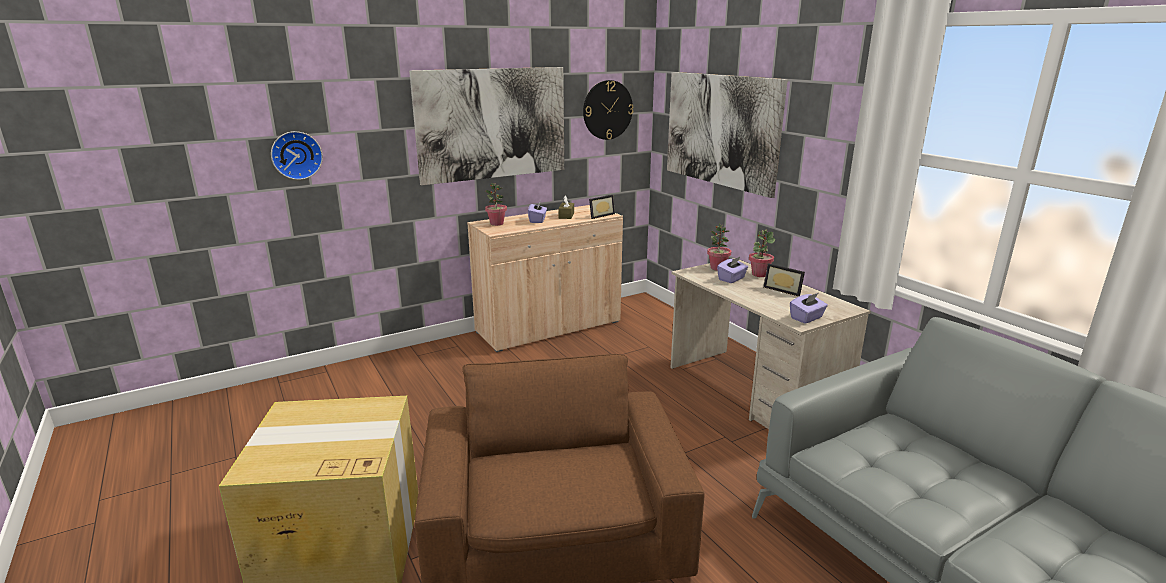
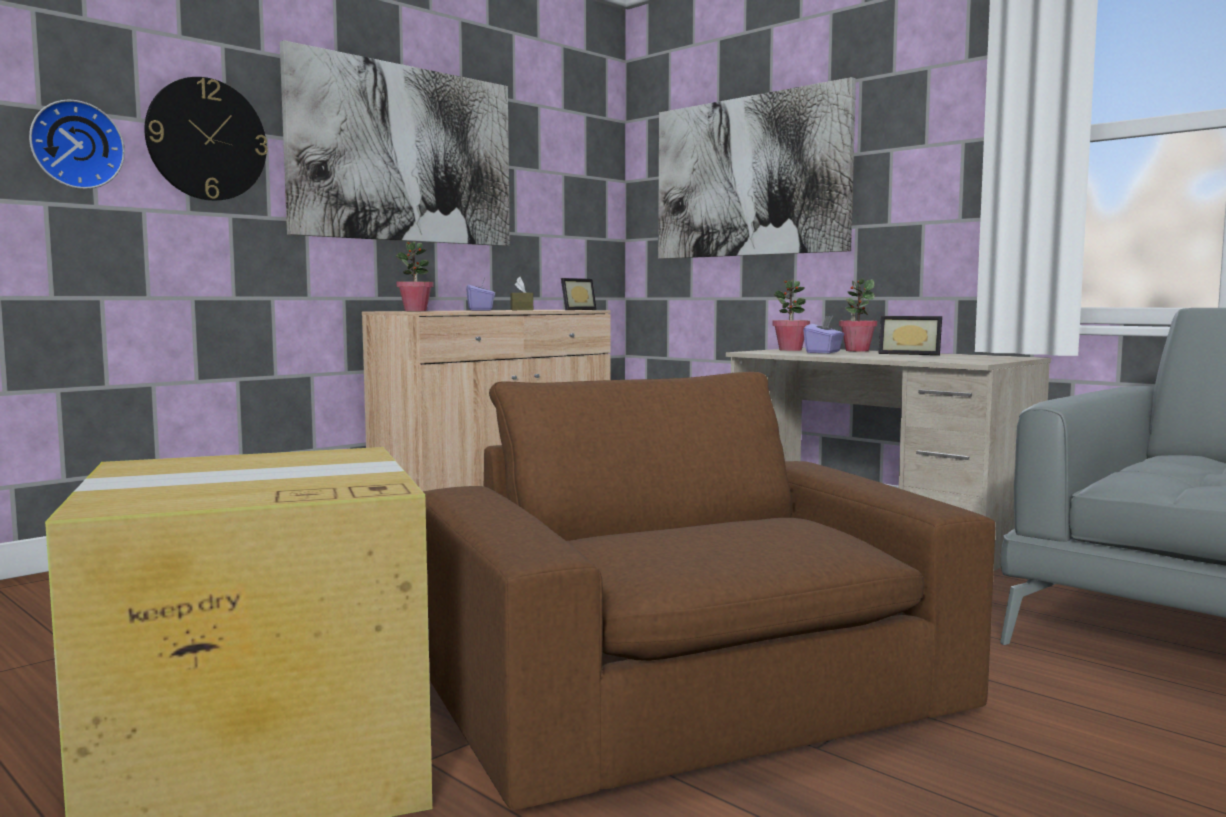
camera: 15 degrees left, 15 degrees down
wall clock [583,80,633,140] -> wall clock moved to [145,77,268,201]
purple tissue box [790,293,828,324] -> none

